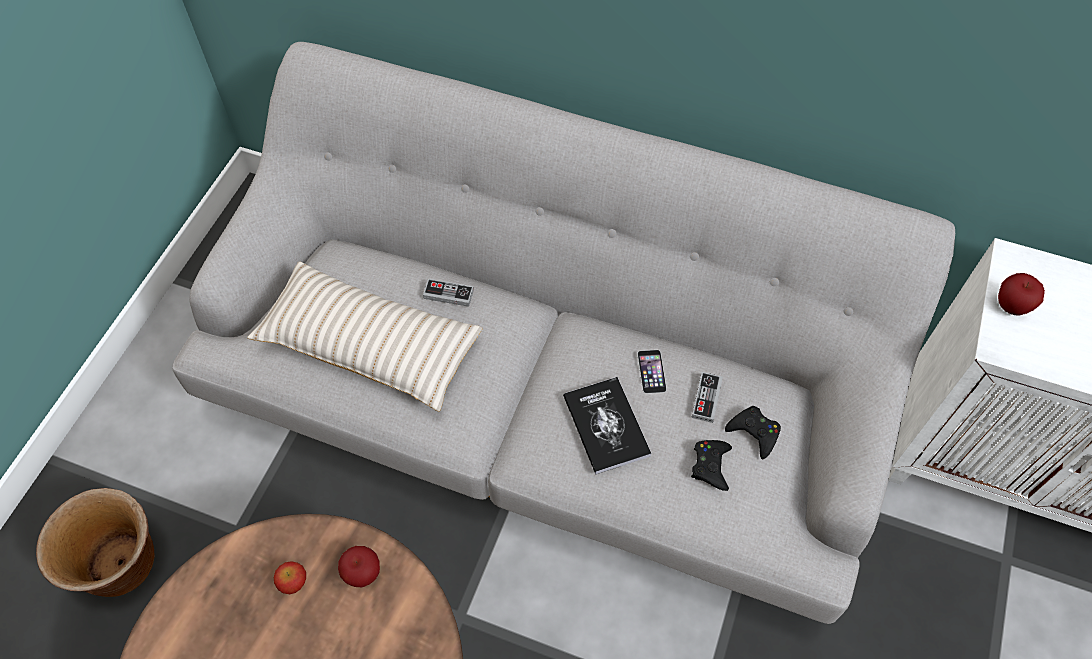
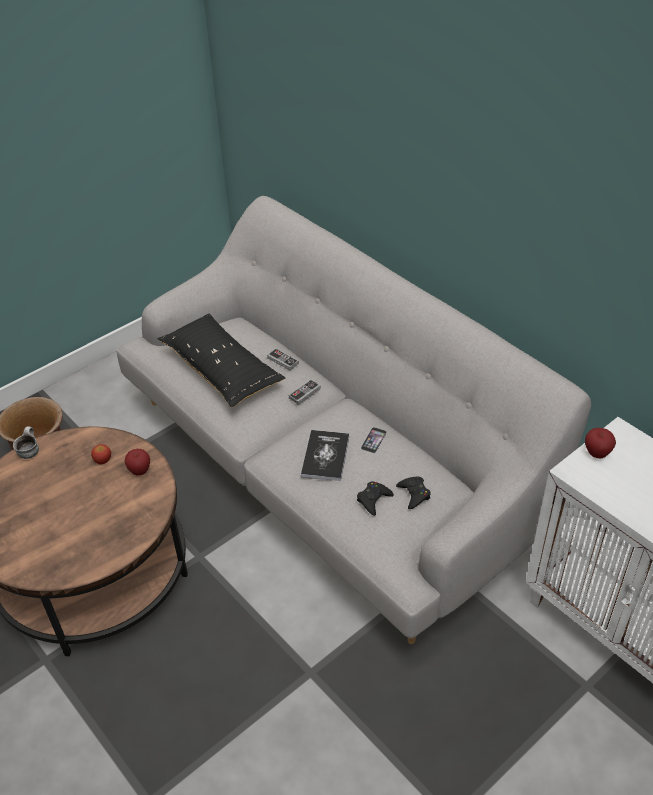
camera: 30 degrees right, 15 degrees down
beige pillow [247,261,483,411] -> black pillow [157,314,285,408]
game controller [691,372,723,423] -> game controller moved to [289,379,321,405]
none -> mug [13,426,39,459]

